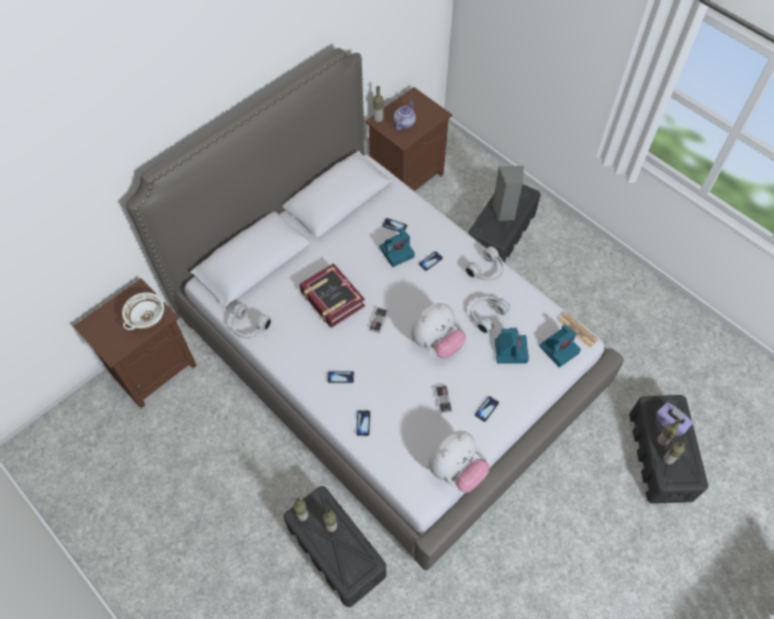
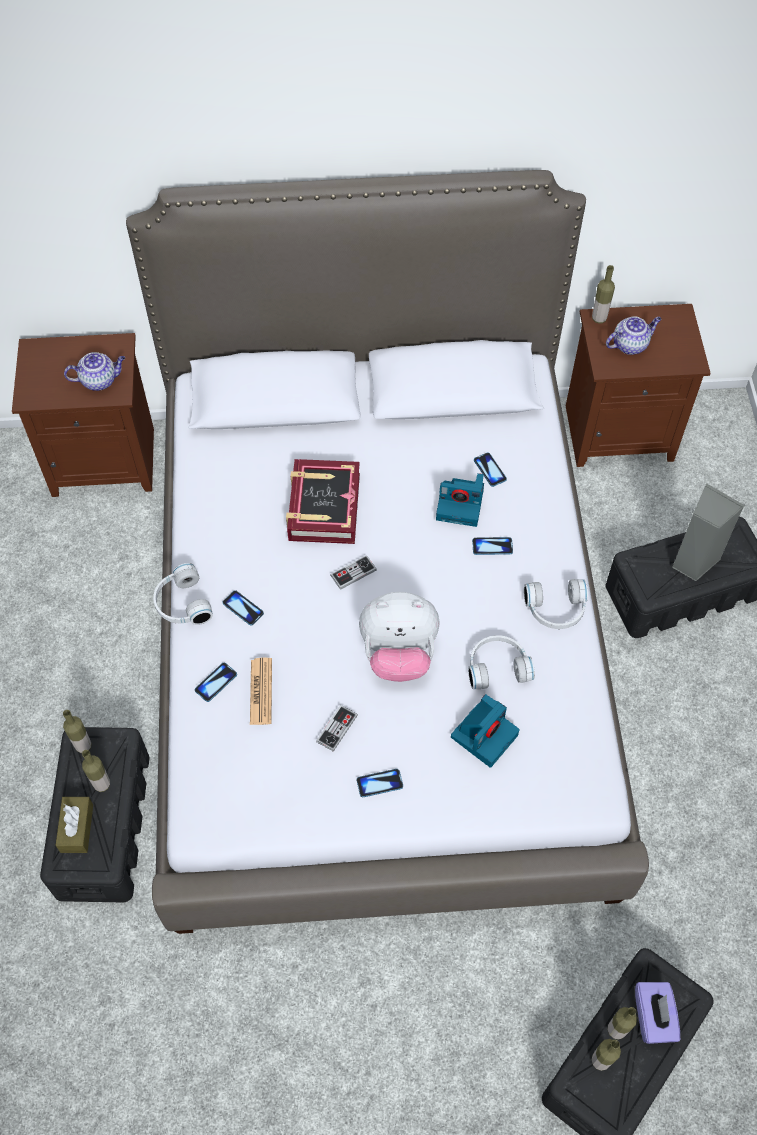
camera: 40 degrees right, 0 degrees up
white bowl [122,292,164,330] -> teapot [64,352,125,391]
white headphones [231,303,272,338] -> white headphones moved to [153,563,213,625]
plush toy [428,431,490,493] -> none
camera [539,324,581,368] -> none
newspaper [558,312,599,347] -> newspaper moved to [250,658,272,725]
none -> brown tissue box [55,797,93,853]

